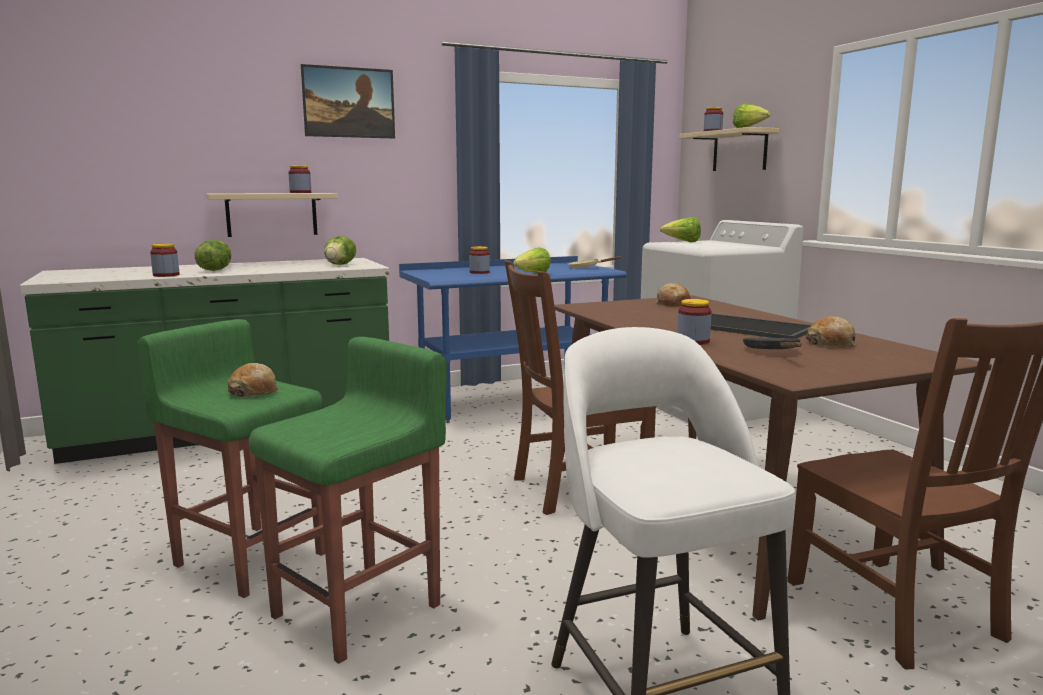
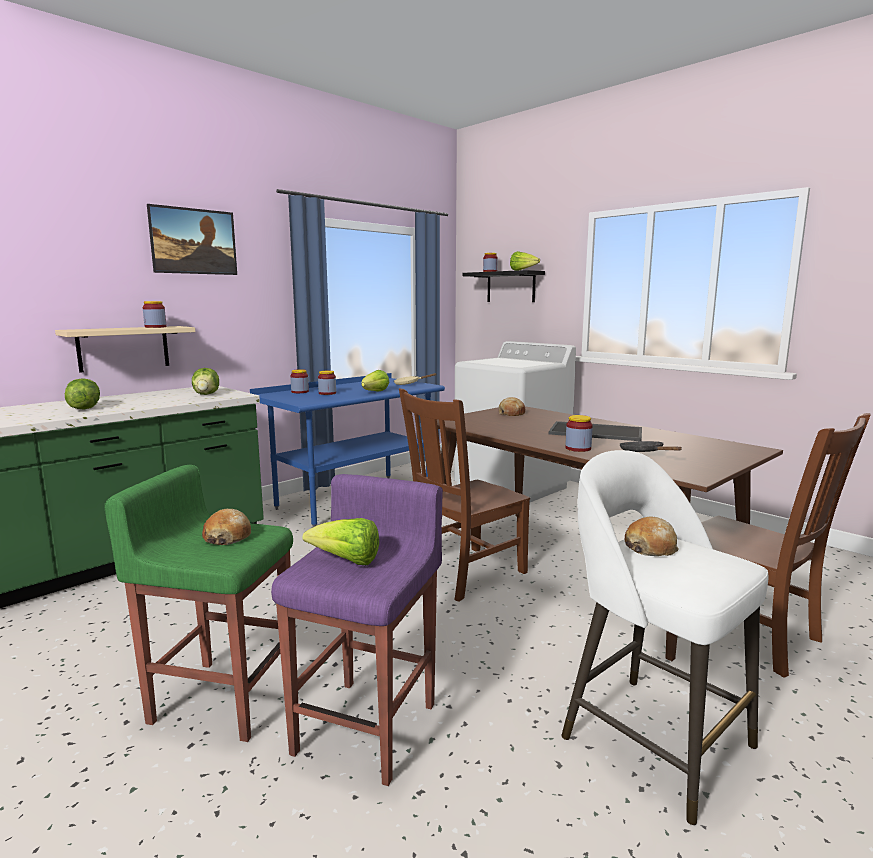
camera: 20 degrees left, 0 degrees up
jar [150,243,179,277] -> jar moved to [290,369,309,393]
green stool [249,337,447,664] -> purple stool [271,474,443,786]
lettuce [660,217,701,243] -> lettuce moved to [302,518,379,565]
beige shelf [679,127,779,171] -> black shelf [462,270,545,302]
bread [806,316,856,348] -> bread moved to [625,516,679,556]

